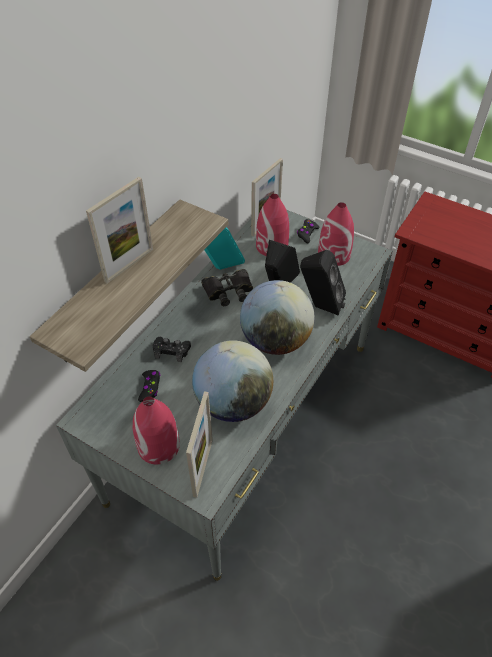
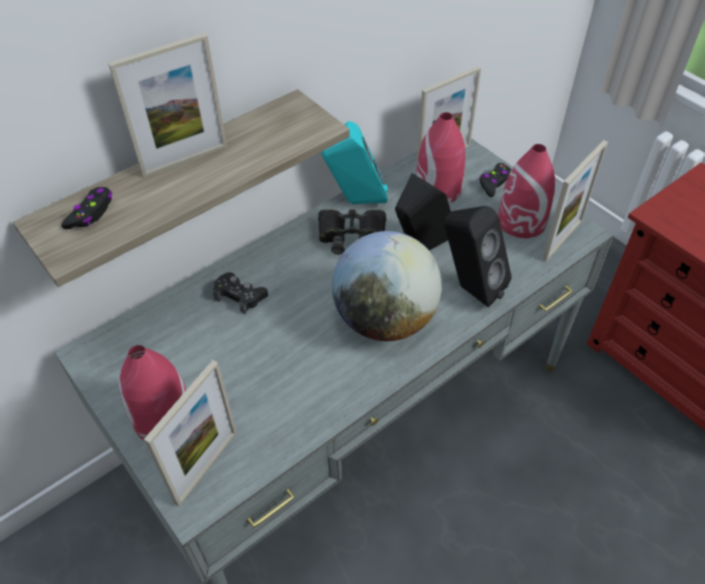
camera: 20 degrees right, 0 degrees up
black game controller [138,370,160,402] -> black game controller moved to [61,187,112,229]
globe [192,340,273,422] -> none
none -> picture frame [542,140,608,262]

